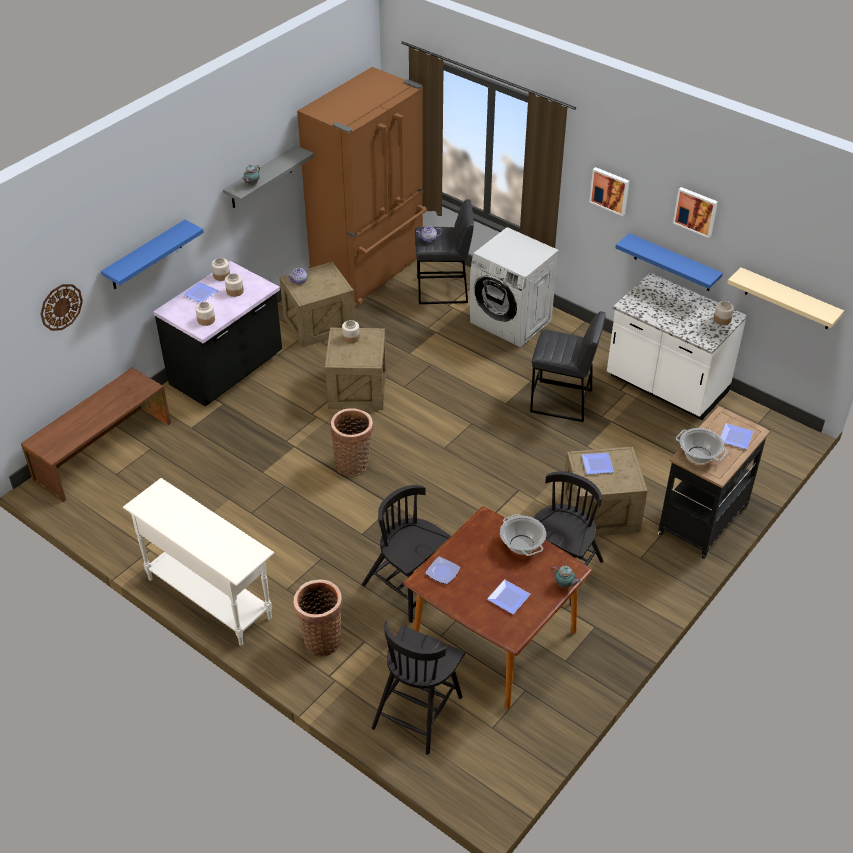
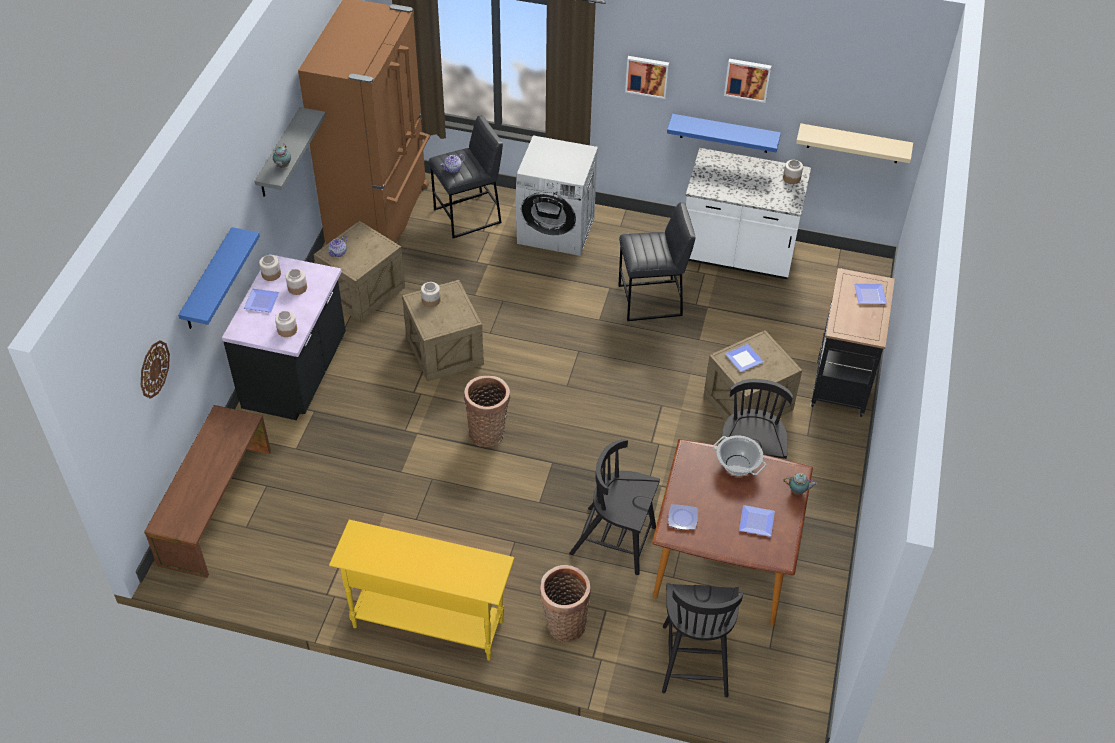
camera: 25 degrees left, 5 degrees up
white console table [123,478,274,646] -> yellow console table [329,520,515,661]
cooking pot [676,428,728,464] -> none

